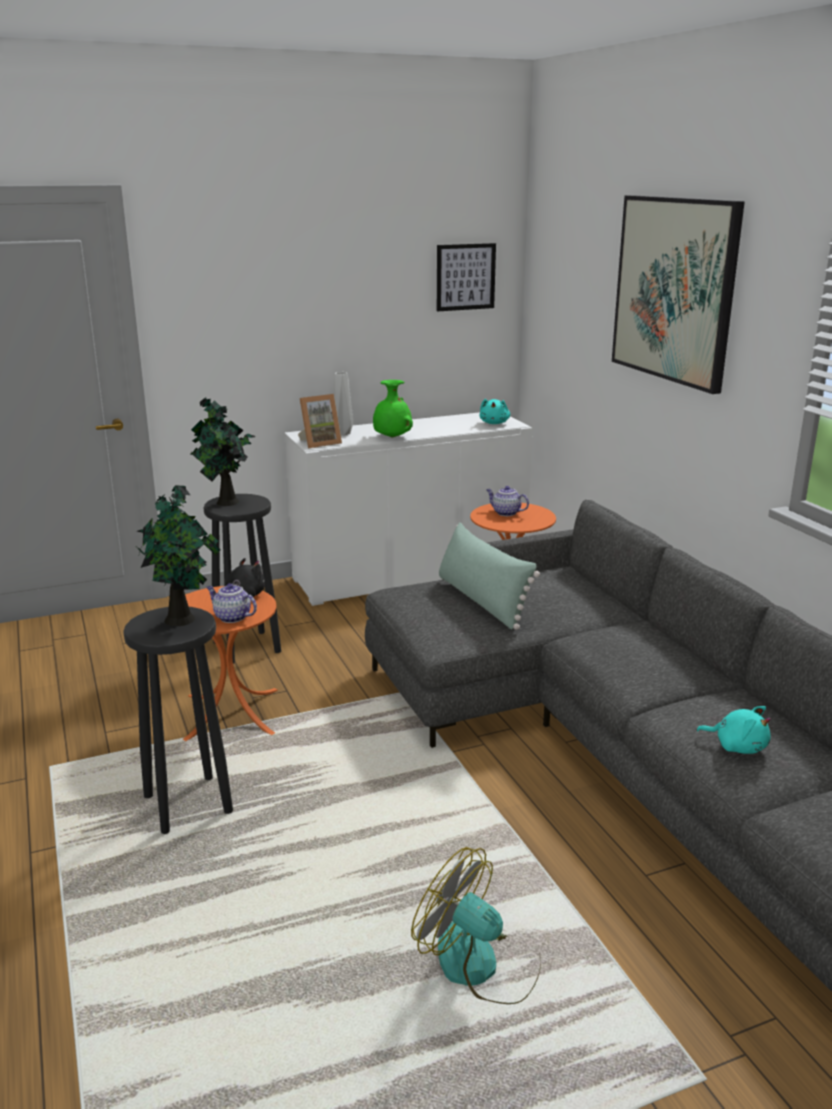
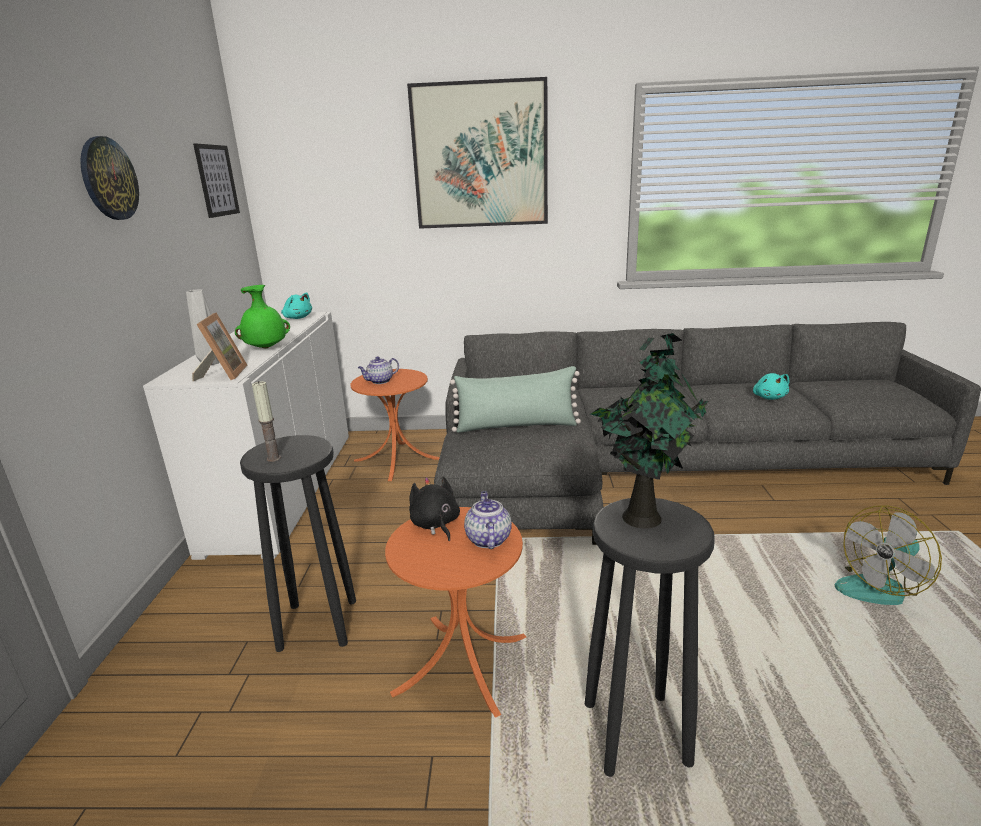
camera: 65 degrees left, 0 degrees up
potted plant [190,397,256,506] -> candle [252,381,281,462]
teapot [206,583,257,623] -> teapot turned 120 degrees clockwise [464,491,512,549]
turquoise plush toy [696,706,771,754] -> turquoise plush toy turned 120 degrees clockwise [753,373,789,400]
none -> wall clock [80,136,139,220]

